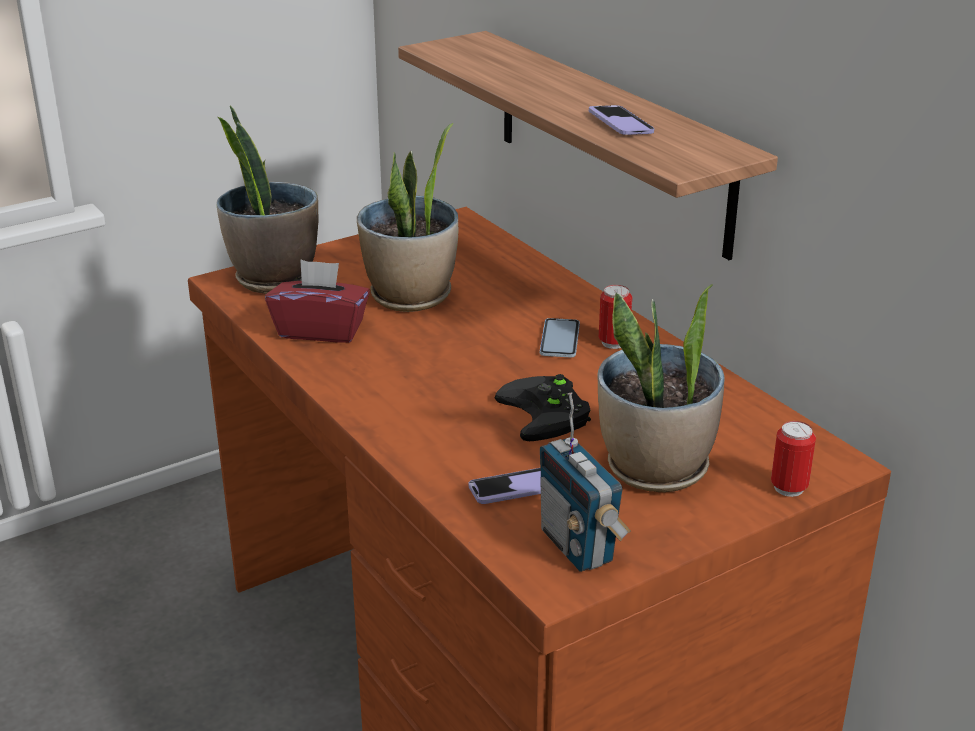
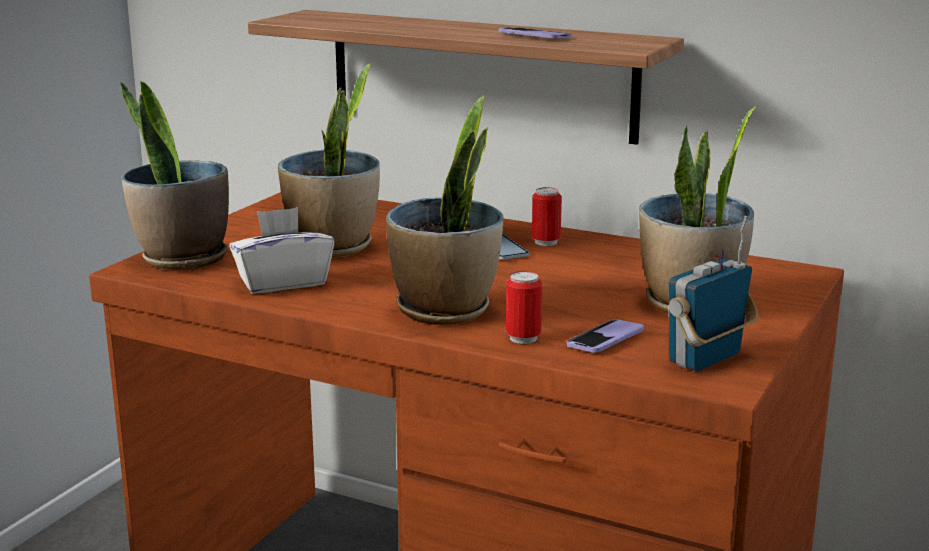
camera: 30 degrees left, 10 degrees down
red tissue box [265,259,370,343] -> white tissue box [229,207,334,293]
black game controller [495,374,591,441] -> none
radio [540,393,631,572] -> radio turned 105 degrees clockwise [668,216,758,372]
can [771,421,816,497] -> can moved to [506,271,542,344]
none -> potted plant [386,95,503,325]

